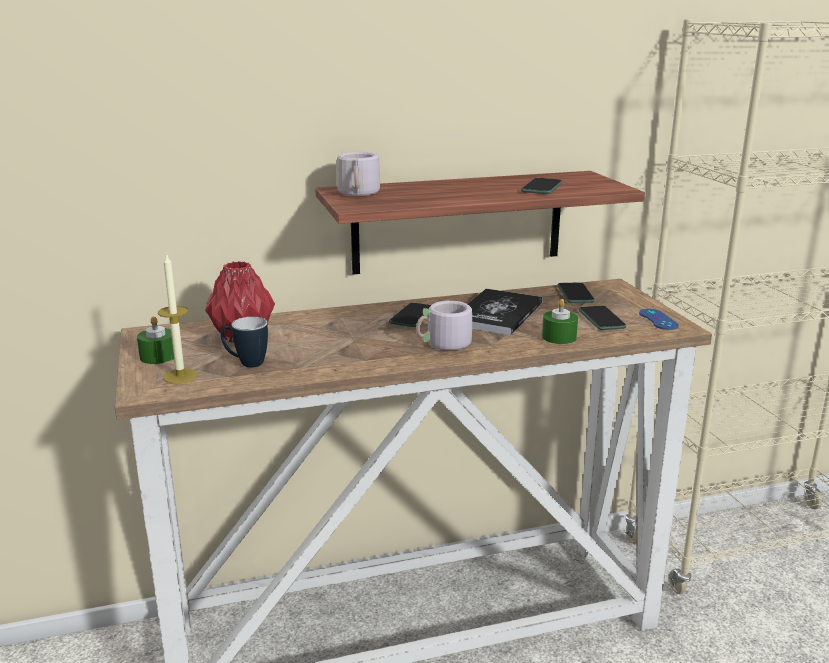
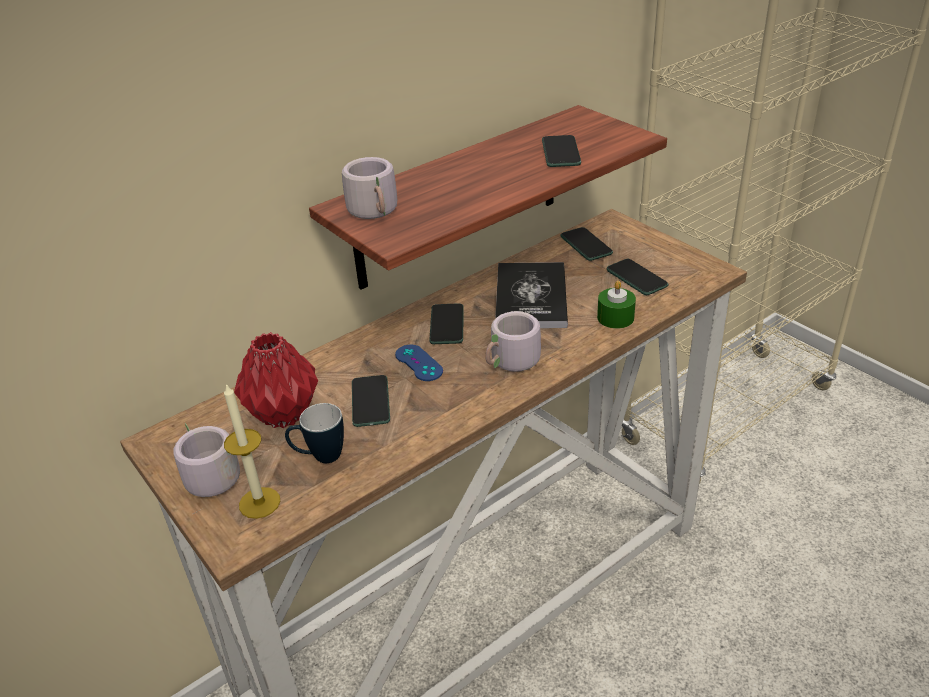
camera: 20 degrees left, 15 degrees up
green candle [137,316,174,364] -> grey mug [174,423,240,514]
blue game controller [639,309,679,330] -> blue game controller moved to [395,345,443,381]
none -> phone [352,375,390,427]

